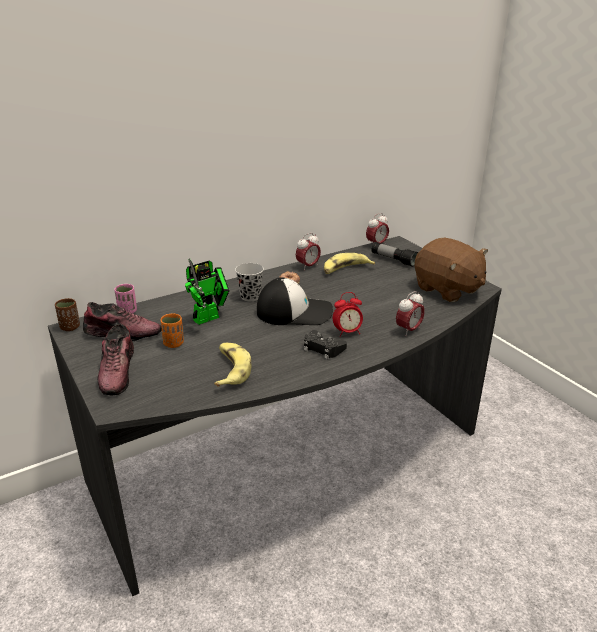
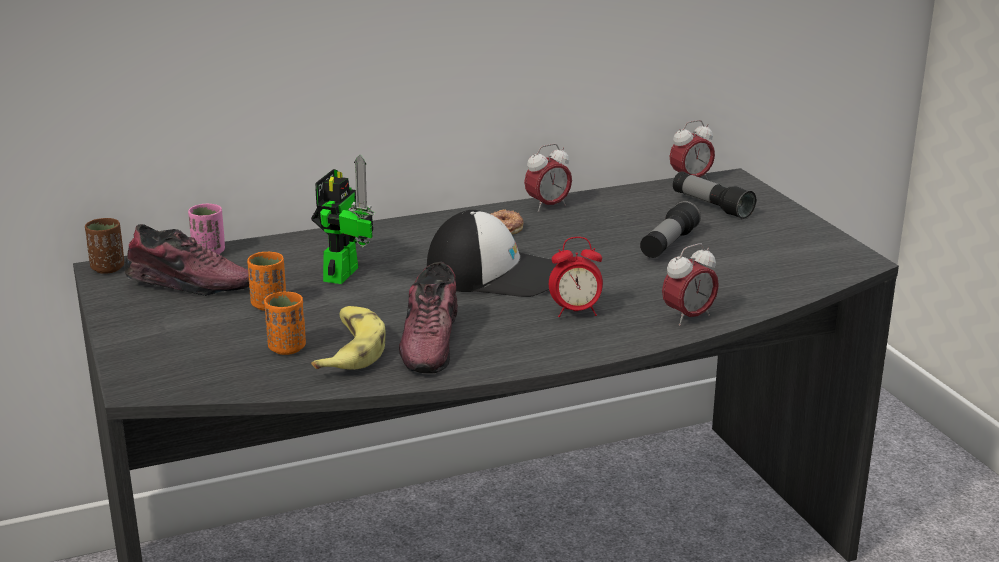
camera: 10 degrees right, 5 degrees down
shoe [97,323,134,395] -> shoe moved to [399,262,458,373]
toy robot [185,258,230,325] -> toy robot turned 45 degrees counterclockwise [311,154,375,284]
black cup [235,263,264,301] -> none
black game controller [304,330,347,359] -> none
banana [324,253,375,274] -> none
brown plush toy [415,237,488,302] -> none
none -> orange cup [264,291,306,355]
none -> flashlight [640,201,701,258]

